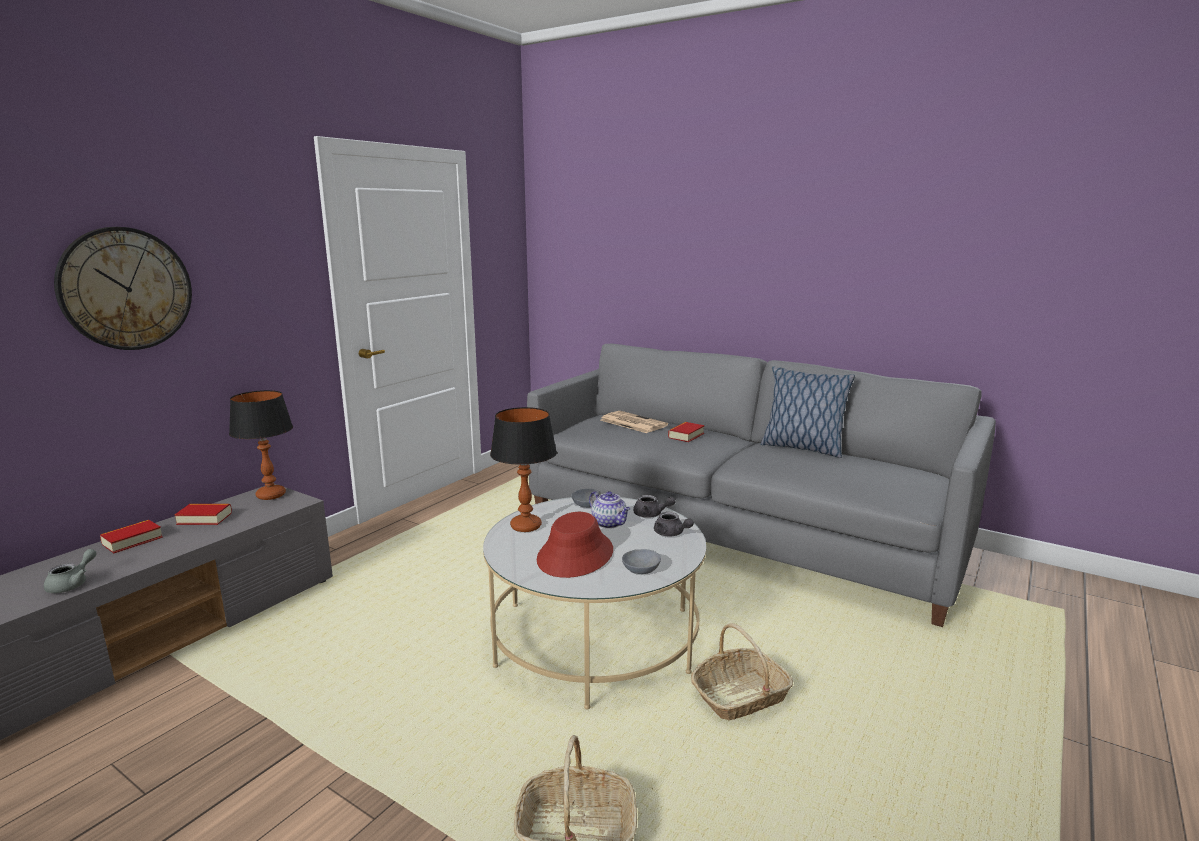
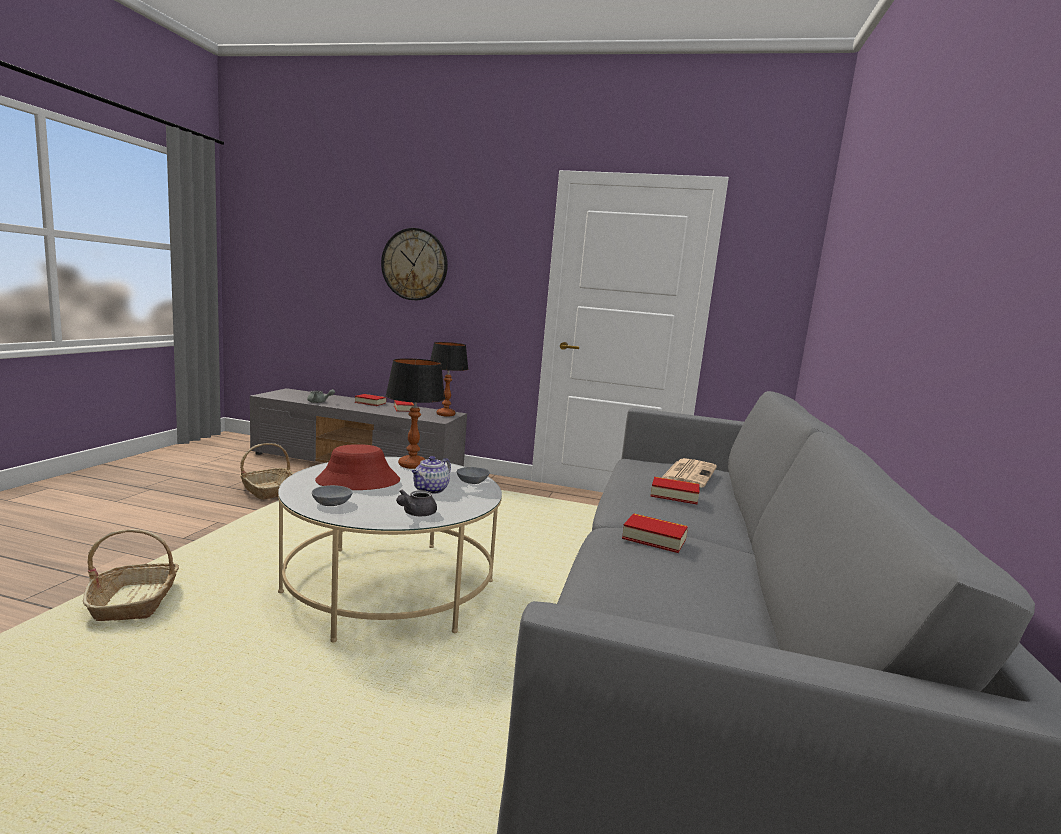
camera: 70 degrees right, 5 degrees down
grey teapot [633,495,676,518] -> none
basket [691,623,793,721] -> basket moved to [240,443,294,500]
pillow [761,367,855,458] -> none
none -> book [622,513,688,553]

